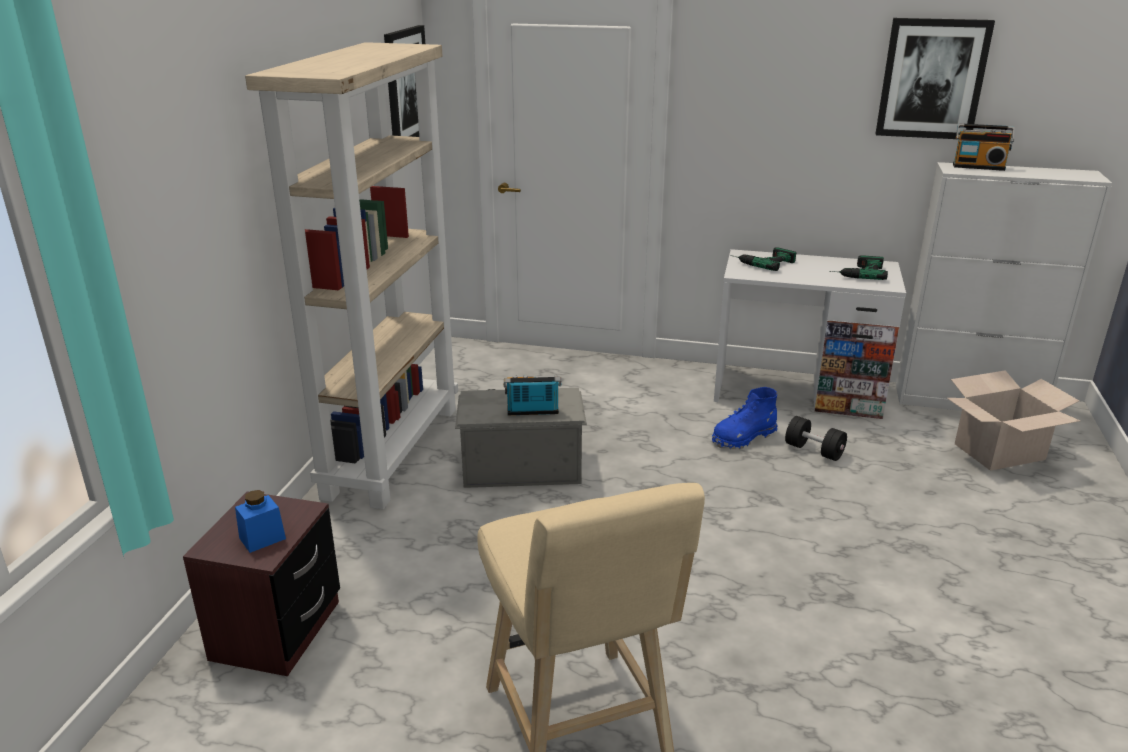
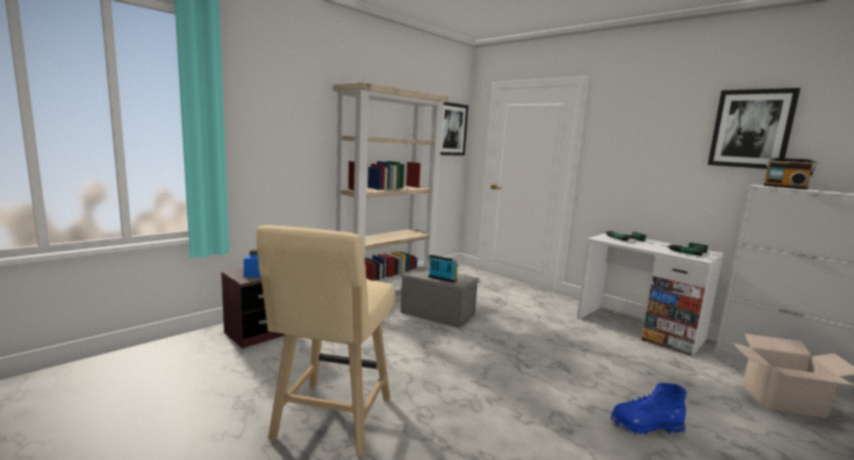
camera: 30 degrees right, 15 degrees down
blue boot [712,387,778,449] -> blue boot moved to [611,383,687,436]
black dumbbell [785,416,847,461] -> none

